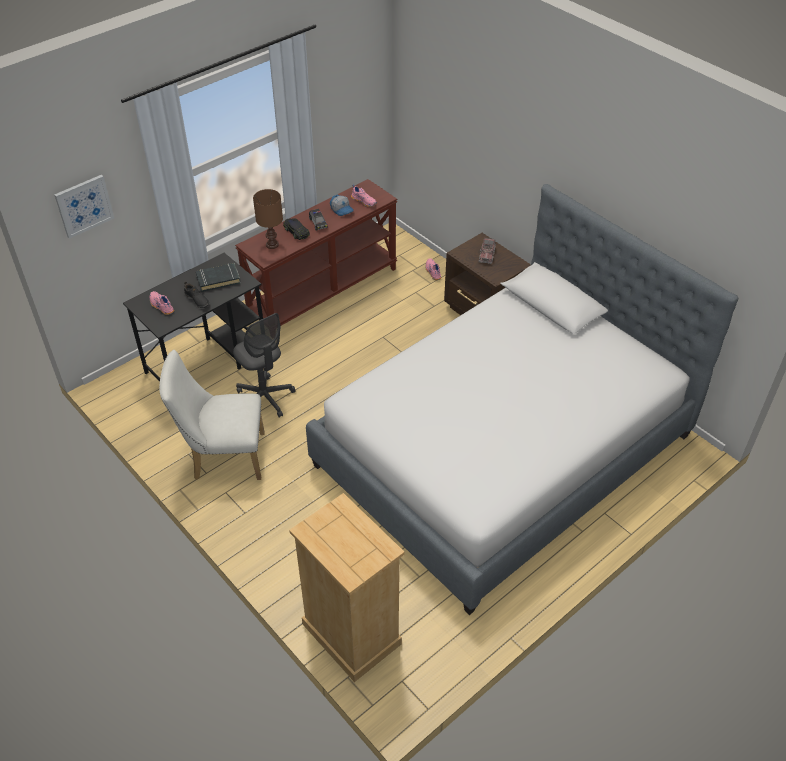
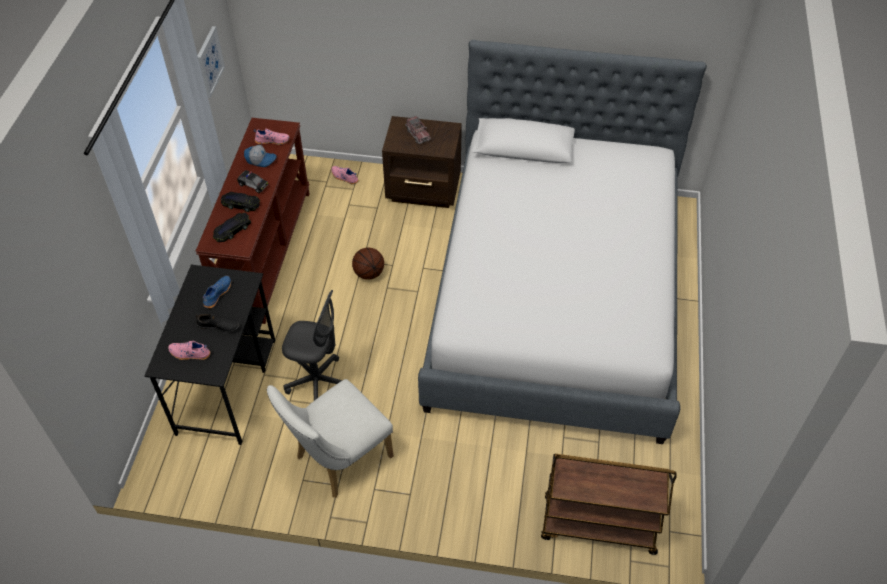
camera: 40 degrees left, 5 degrees up
picture [54,175,114,239] -> picture moved to [198,26,225,98]
black book [196,263,241,292] -> blue shoe [203,276,231,308]
brown table lamp [253,189,283,249] -> black toy car [213,213,251,242]
beige dresser [289,493,405,682] -> brown cart [541,454,677,555]
none -> basketball [352,248,384,280]

